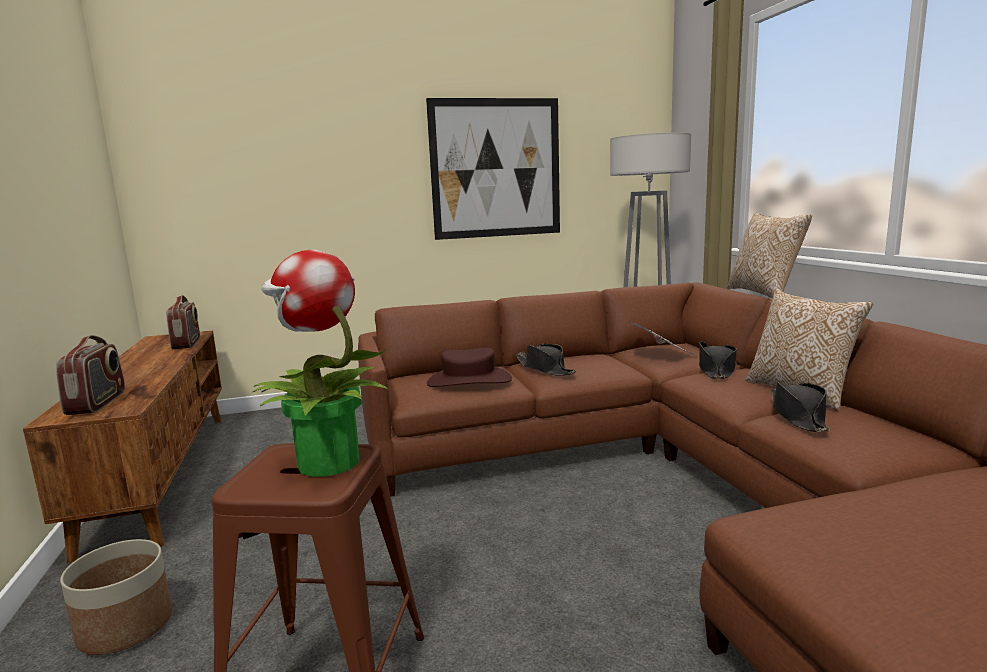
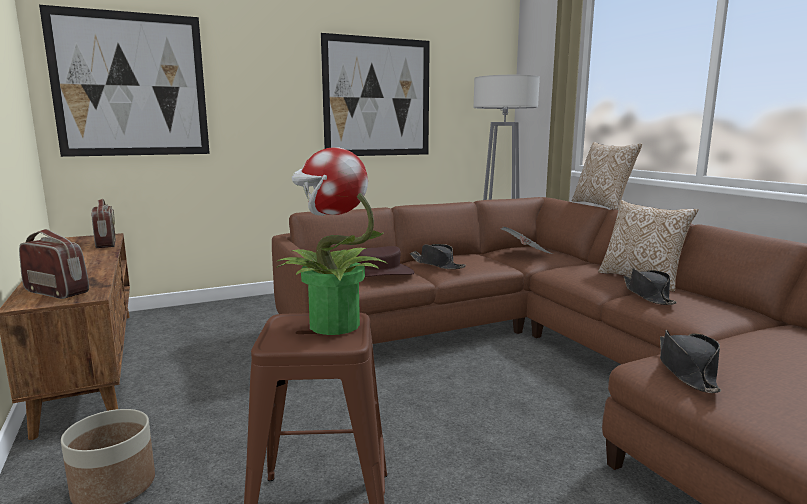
camera: 10 degrees left, 0 degrees up
radio [56,335,125,415] -> radio turned 45 degrees counterclockwise [19,229,89,299]
black hat [699,341,737,379] -> black hat moved to [660,330,721,393]
none -> picture [39,5,210,157]

